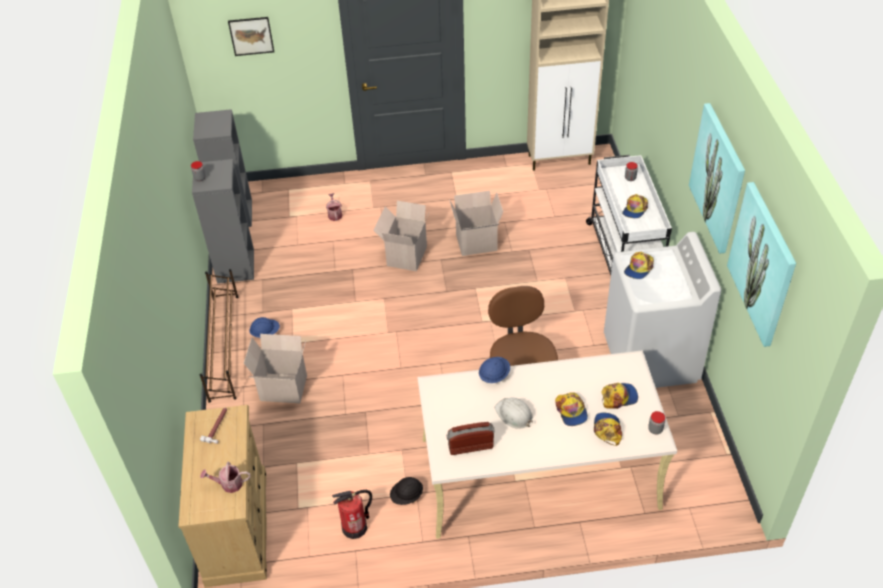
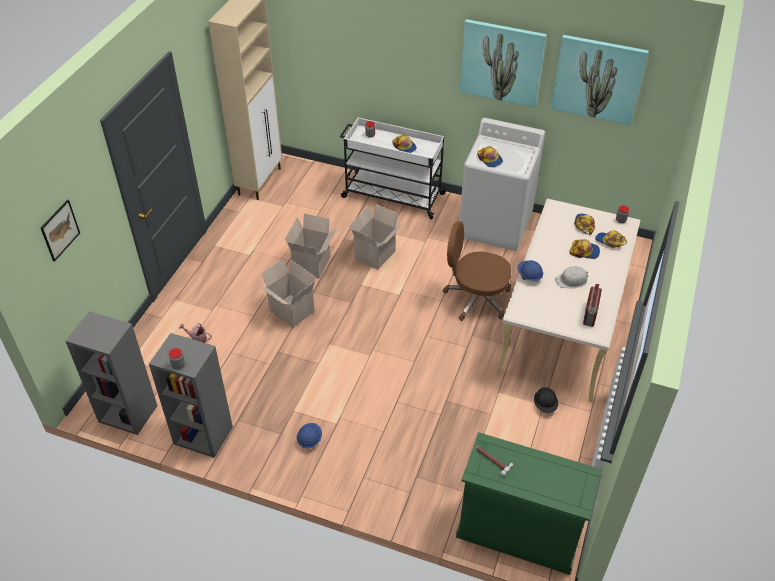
camera: 65 degrees left, 0 degrees up
beige dresser [178,405,267,587] -> green dresser [456,432,601,575]
brown shoe rack [200,269,238,403] -> none
watering can [200,462,251,493] -> none
cardboard box [244,334,307,403] -> cardboard box moved to [350,204,403,270]
fire extinguisher [332,490,372,539] -> none

